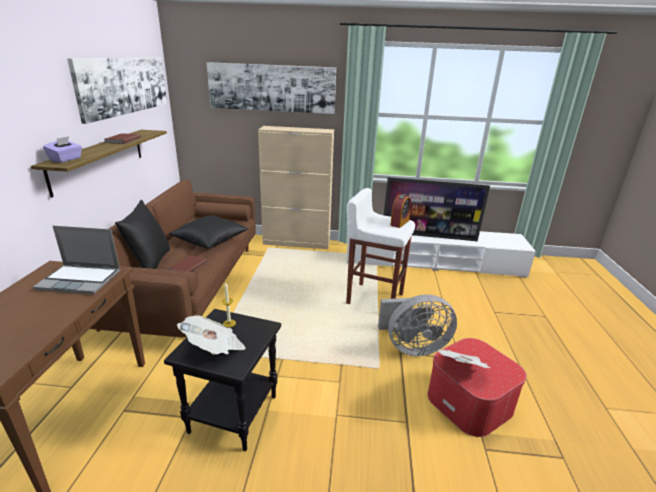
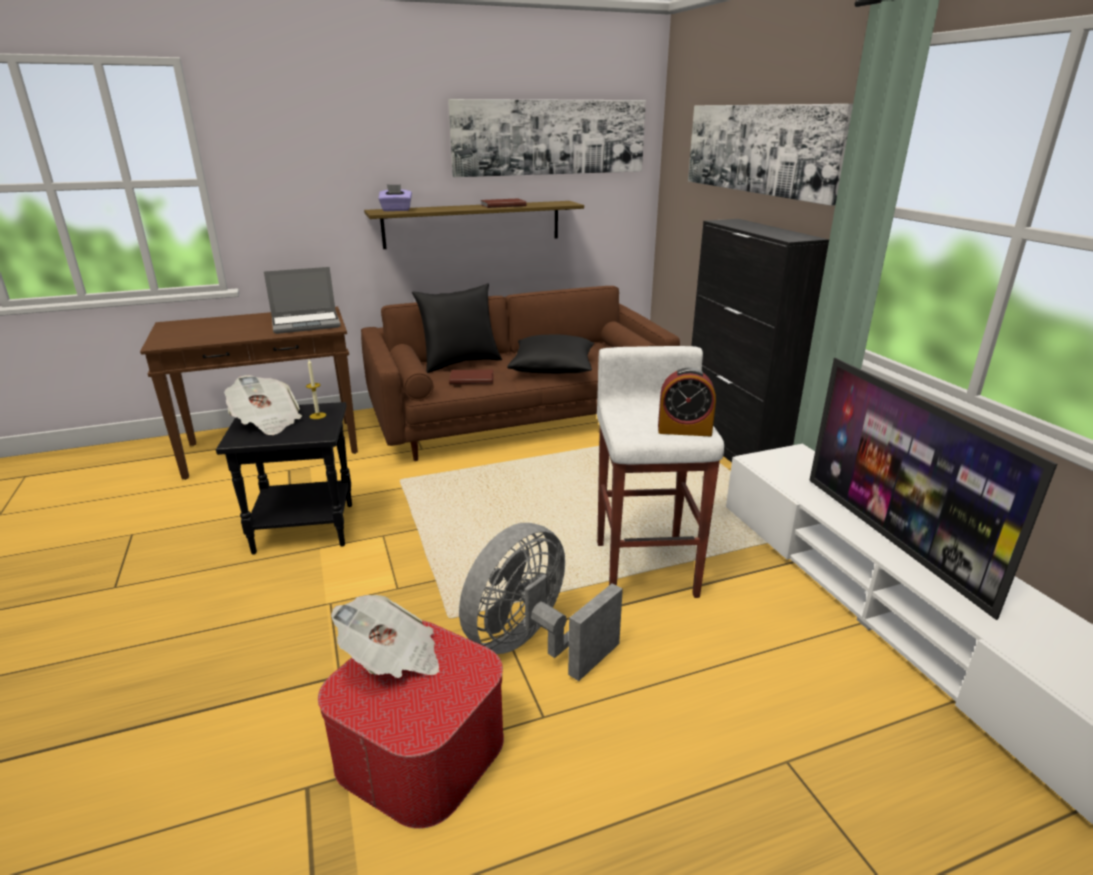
camera: 65 degrees right, 0 degrees up
laptop [33,226,120,294] -> laptop turned 90 degrees counterclockwise [264,267,341,334]
beige cabinet [258,126,334,249] -> black cabinet [691,219,829,462]
grey fan [378,294,457,356] -> grey fan turned 75 degrees clockwise [459,523,623,681]

